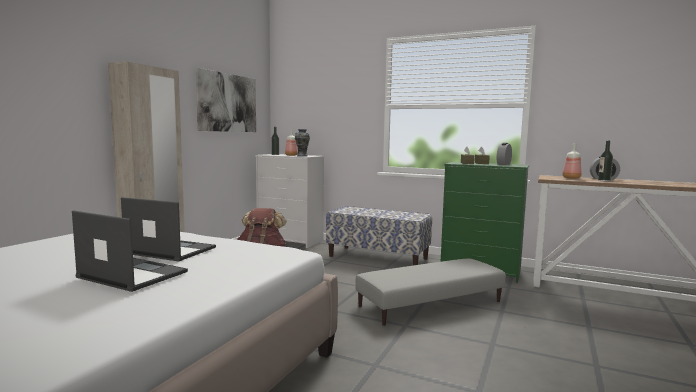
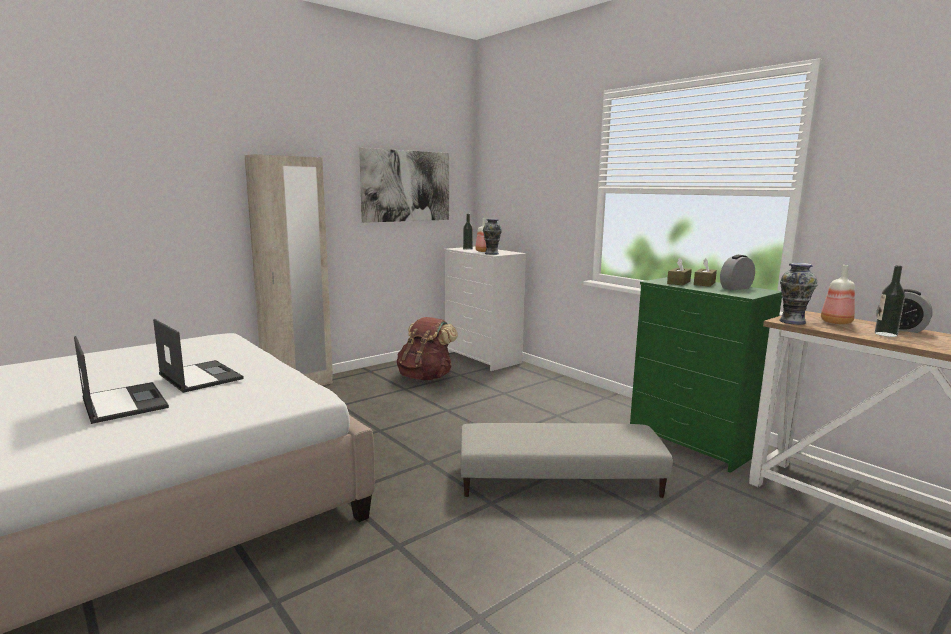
camera: 25 degrees right, 5 degrees up
bench [326,206,432,265] -> none
none -> vase [779,263,818,325]

